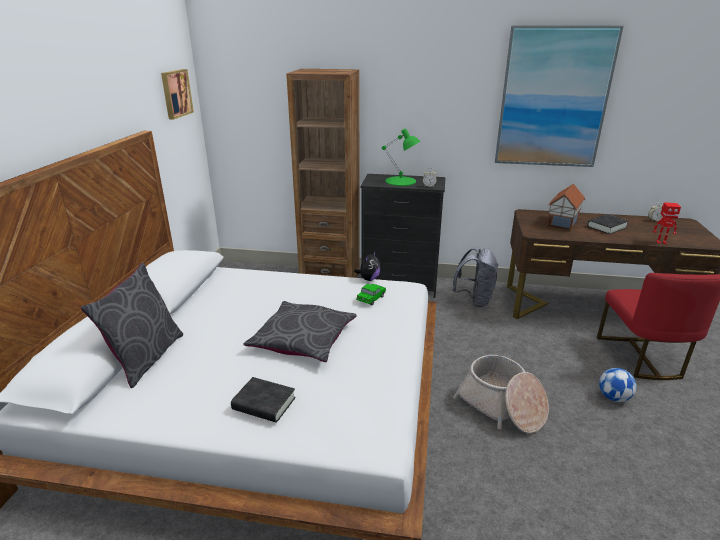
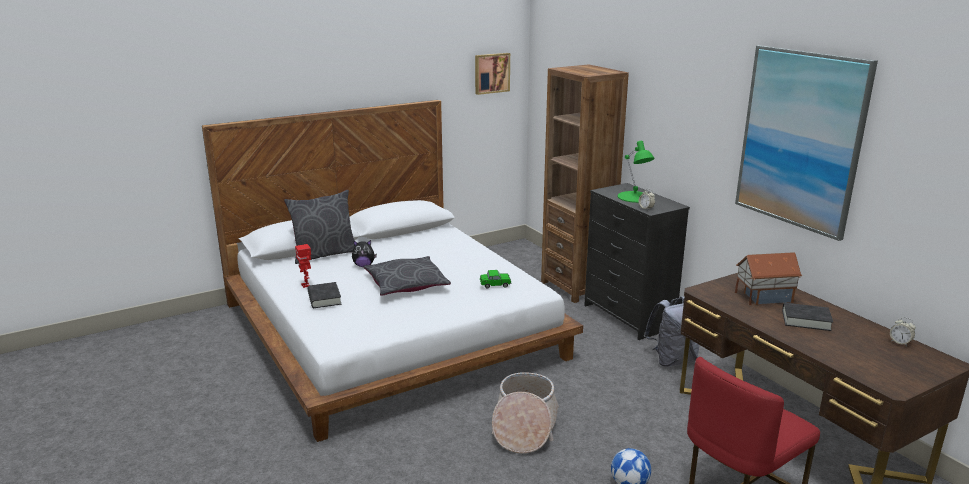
camera: 50 degrees right, 5 degrees down
plush toy [354,251,380,281] -> plush toy moved to [352,240,377,267]
toy robot [653,202,681,245] -> toy robot moved to [295,244,311,288]

